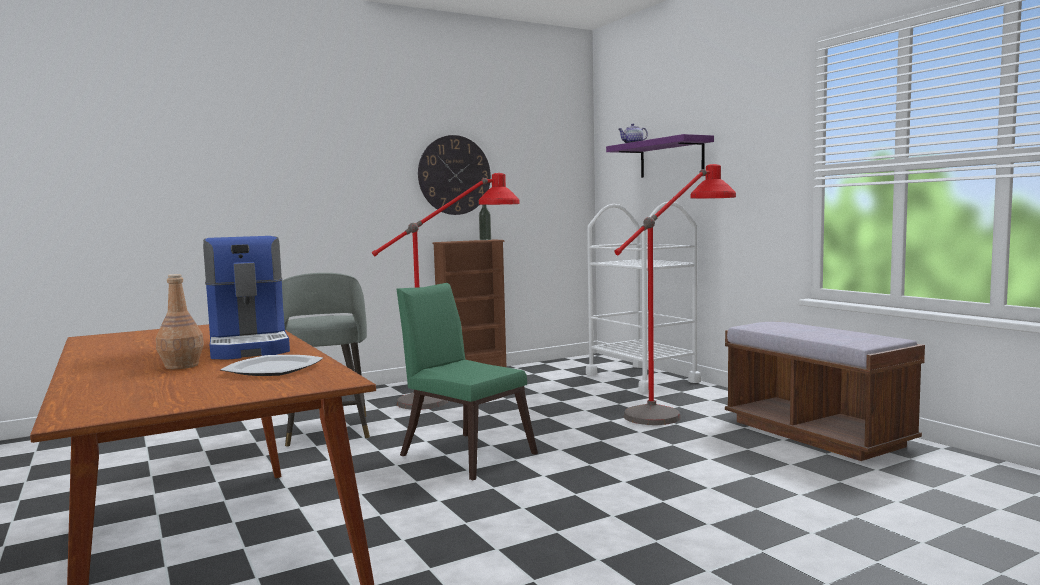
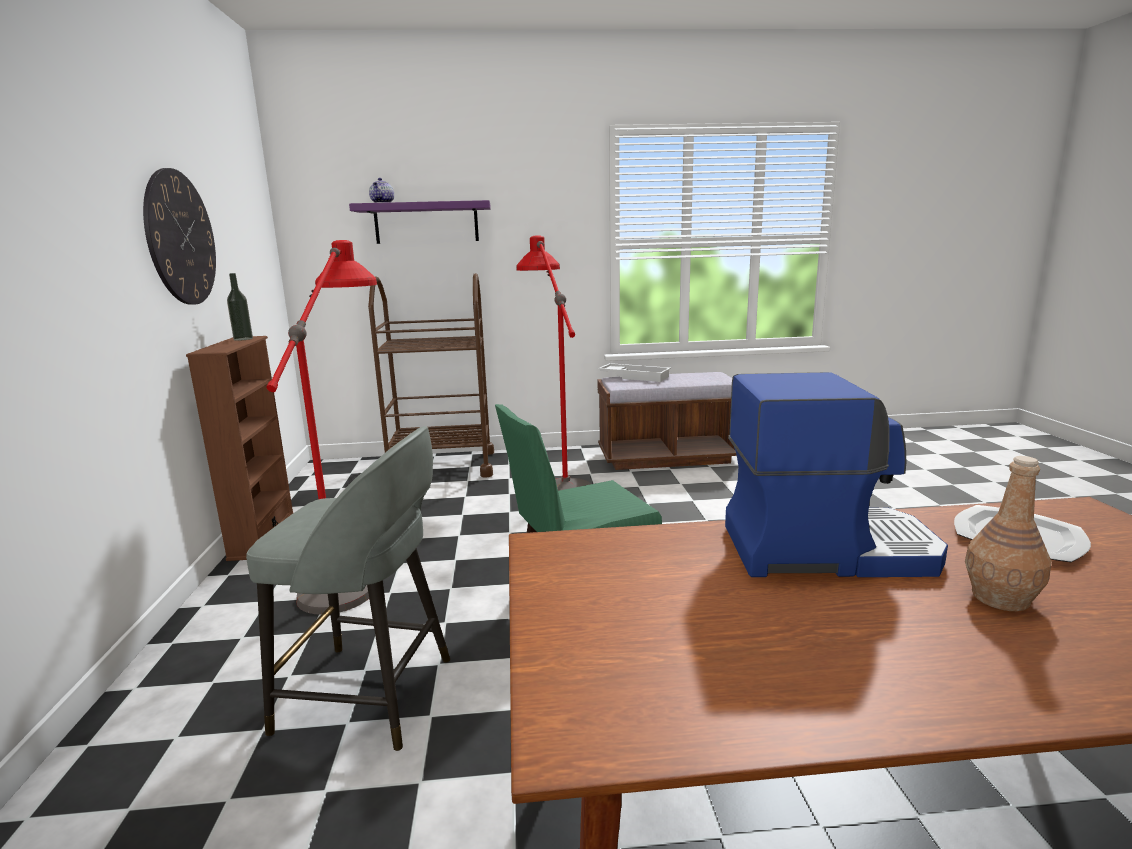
camera: 65 degrees left, 10 degrees up
white cart [586,202,701,393] -> brown cart [368,273,494,478]
none -> white tray [598,363,671,382]

